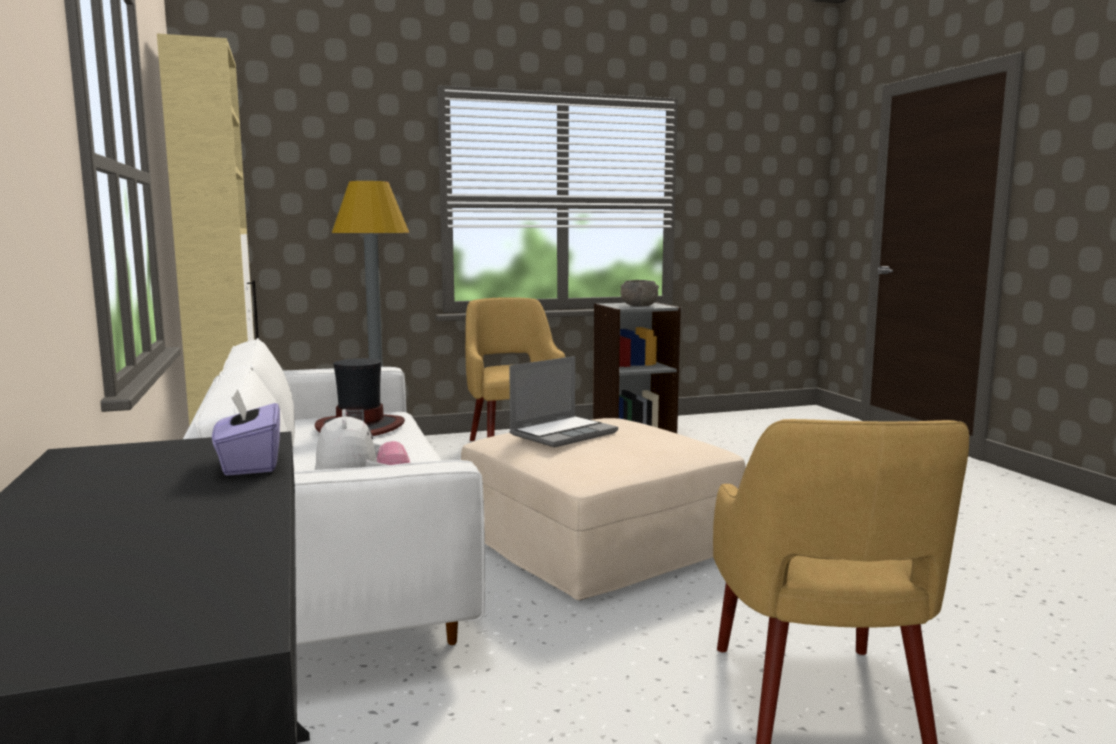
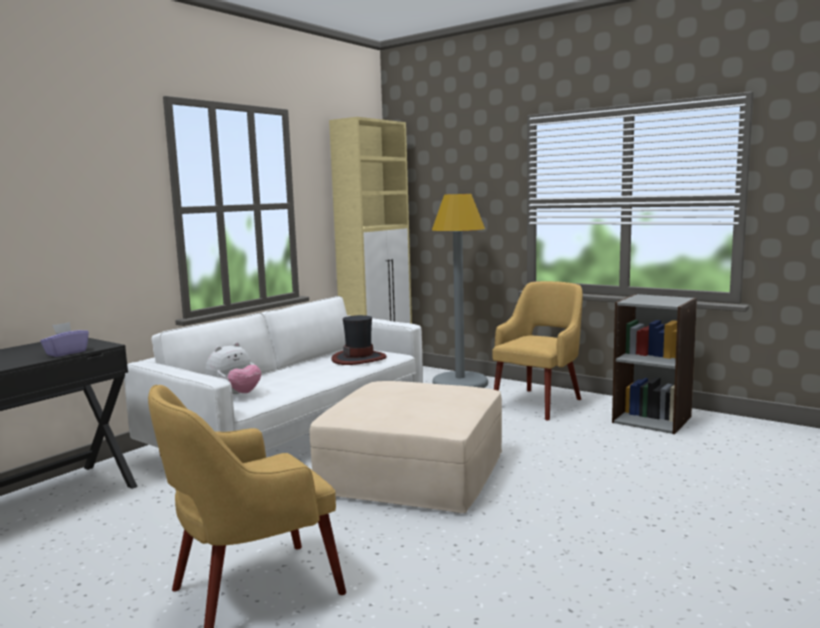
camera: 55 degrees right, 0 degrees up
laptop [509,356,618,448] -> none
grey bowl [621,280,659,307] -> none

